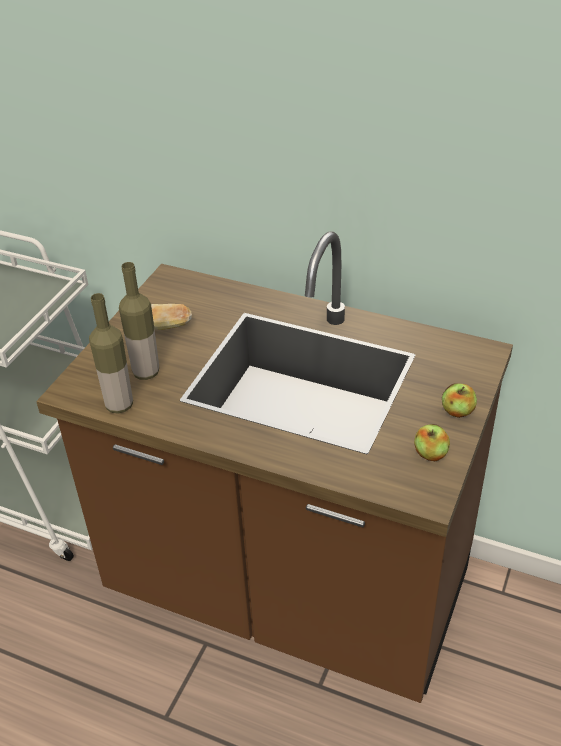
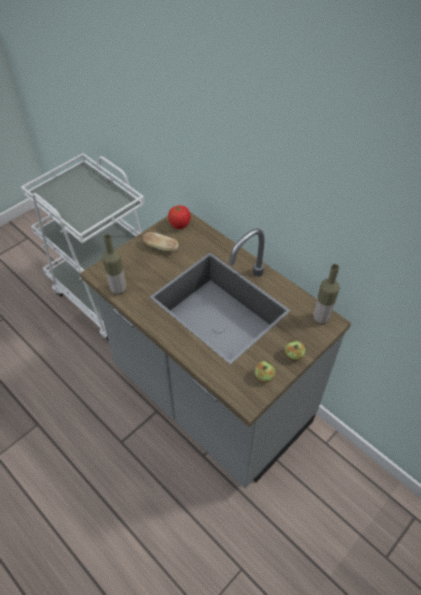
camera: 20 degrees right, 10 degrees up
brown counter [36,231,513,703] -> grey counter [80,211,351,488]
bottle [119,262,159,380] -> bottle moved to [313,264,340,324]
none -> tomato [168,205,191,229]

